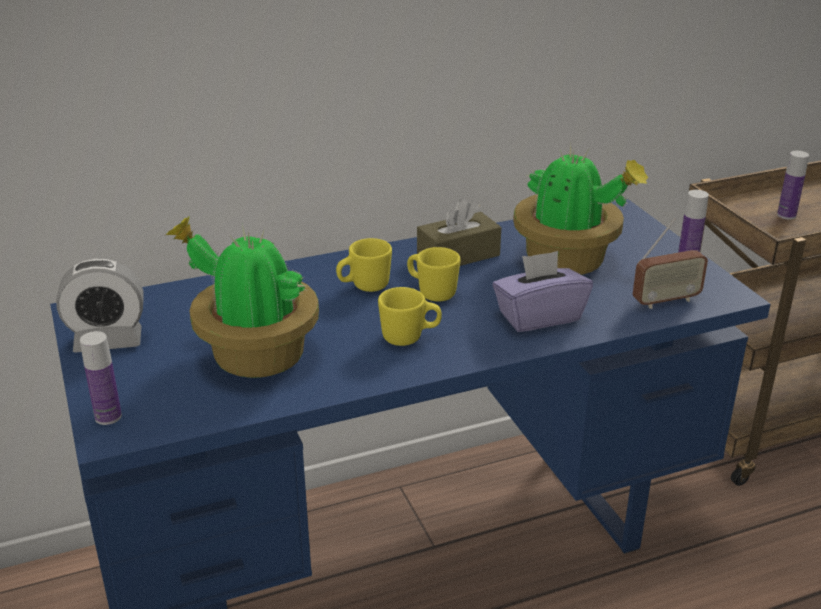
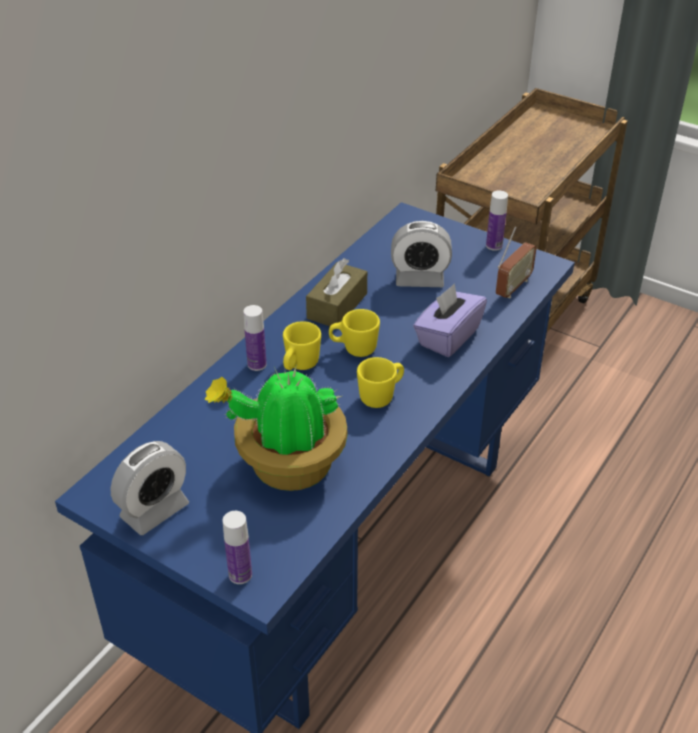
camera: 35 degrees left, 10 degrees up
potted plant [513,144,648,275] -> alarm clock [391,221,452,287]
bottle [777,151,809,220] -> bottle moved to [243,305,267,371]

